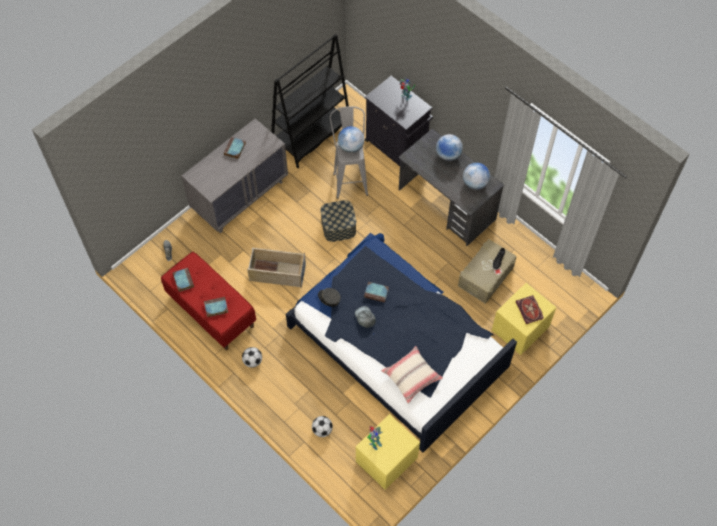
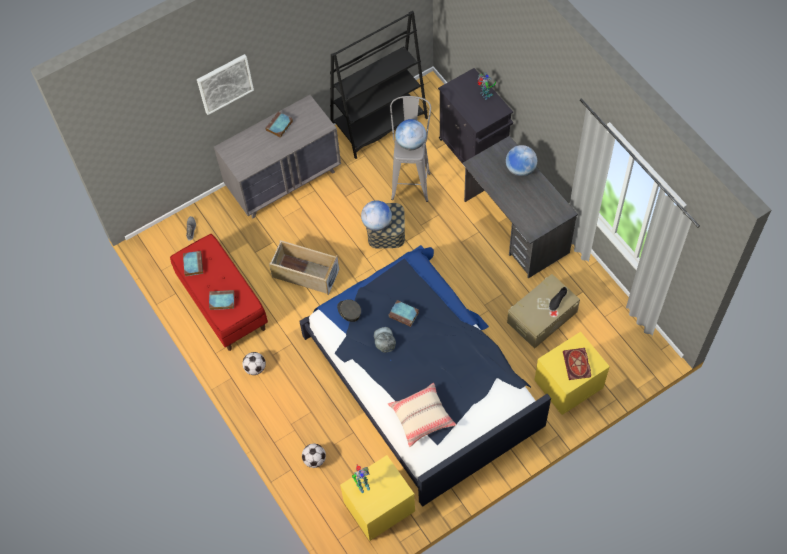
camera: 15 degrees right, 0 degrees up
globe [463,163,490,190] -> globe moved to [361,200,392,231]
none -> picture [197,54,254,115]

